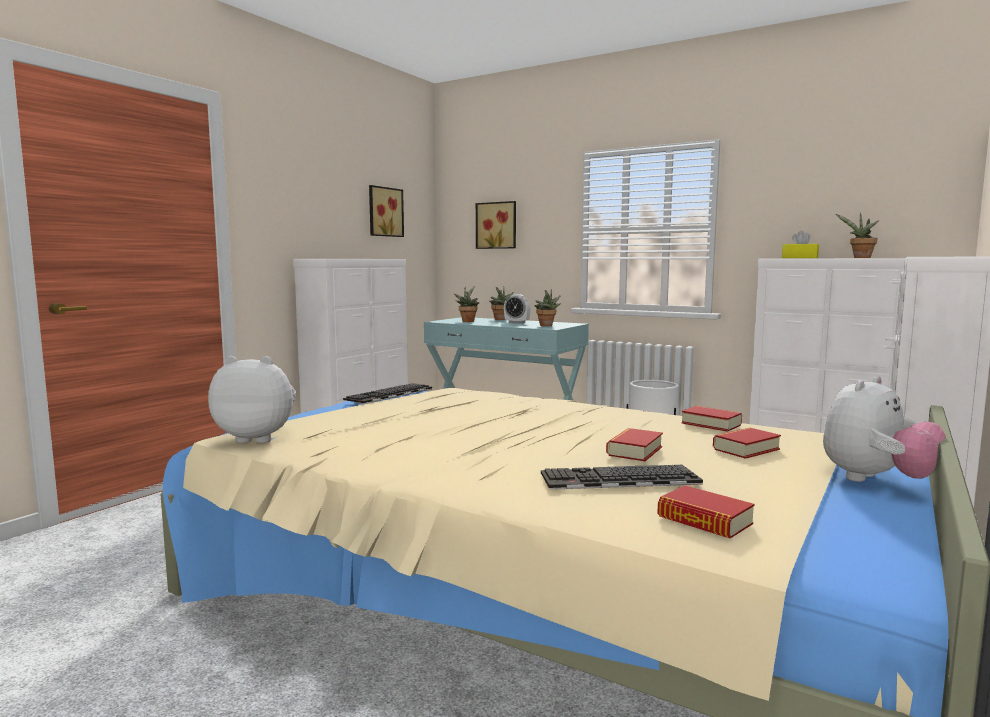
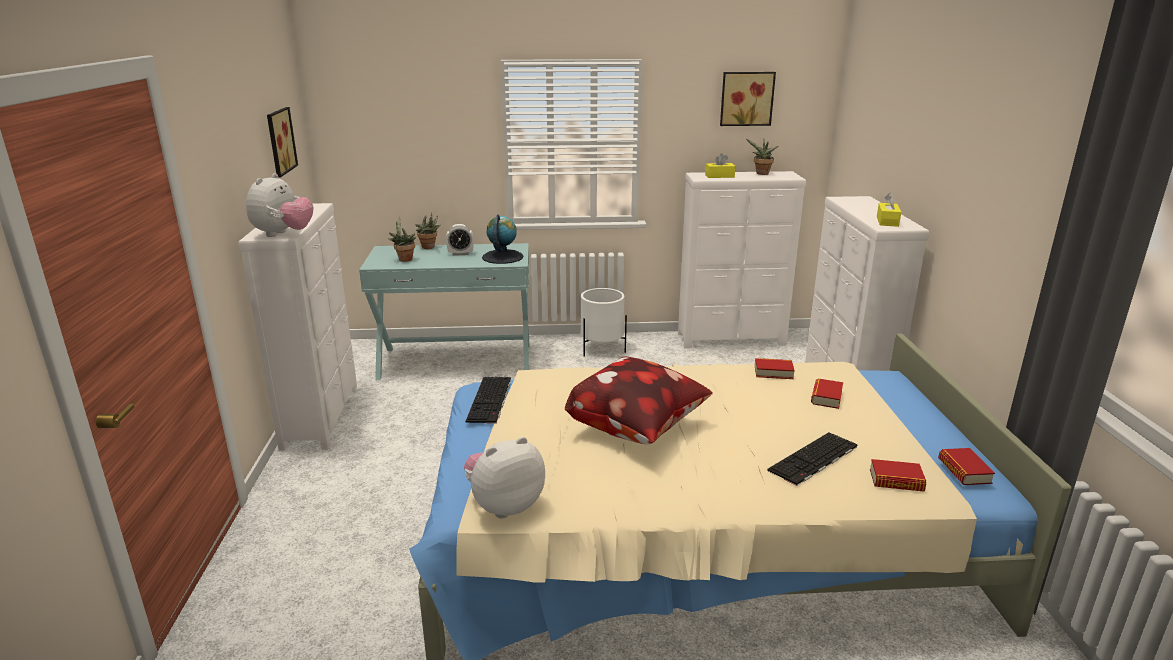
camera: 35 degrees left, 15 degrees up
picture [476,201,516,249] -> picture moved to [720,72,776,126]
potted plant [534,289,561,326] -> globe [482,215,523,264]
book [606,428,663,461] -> book moved to [938,448,995,485]
plush toy [823,376,946,482] -> plush toy moved to [246,173,314,237]
none -> pillow [565,356,713,444]
none -> yellow tissue box [877,193,901,227]

